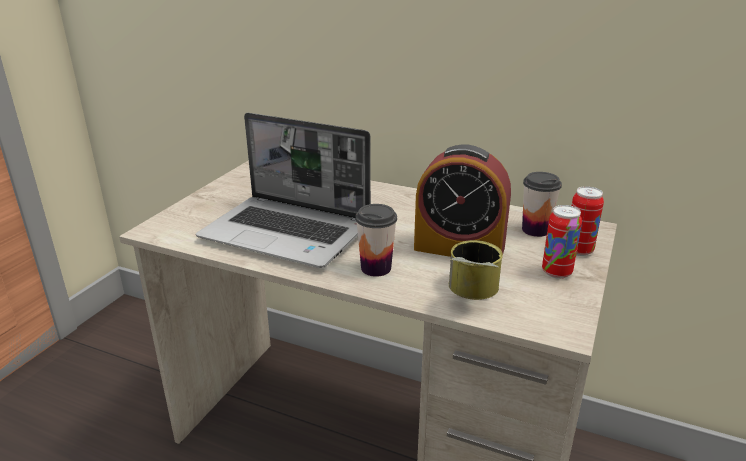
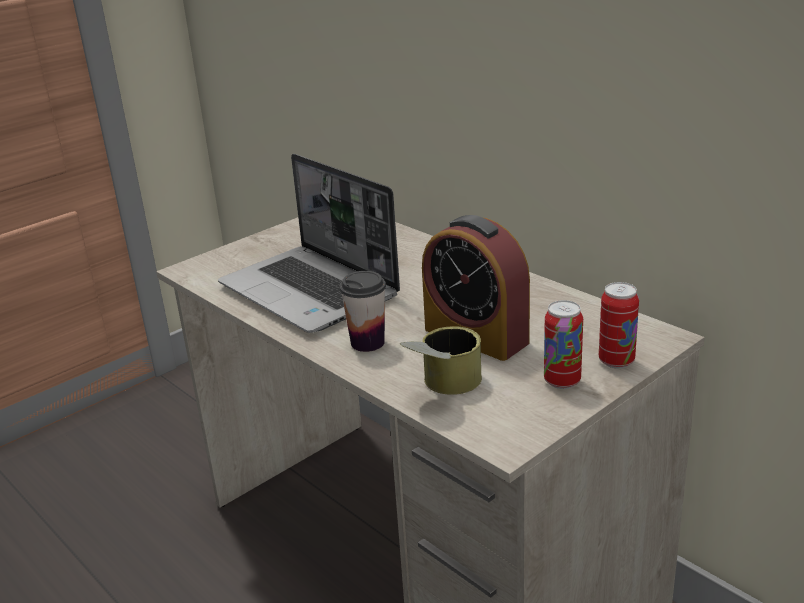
camera: 25 degrees right, 0 degrees up
cup [522,172,562,237] -> none

